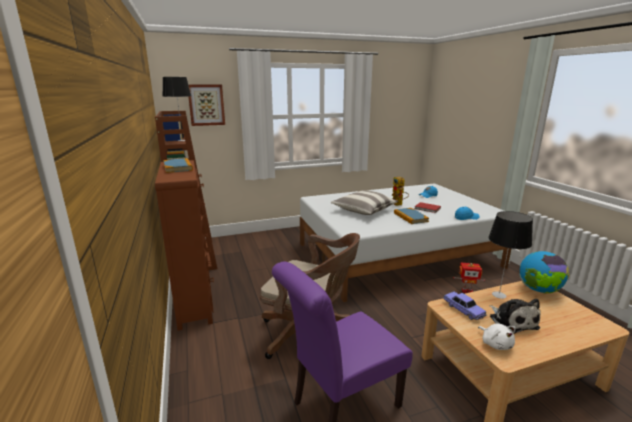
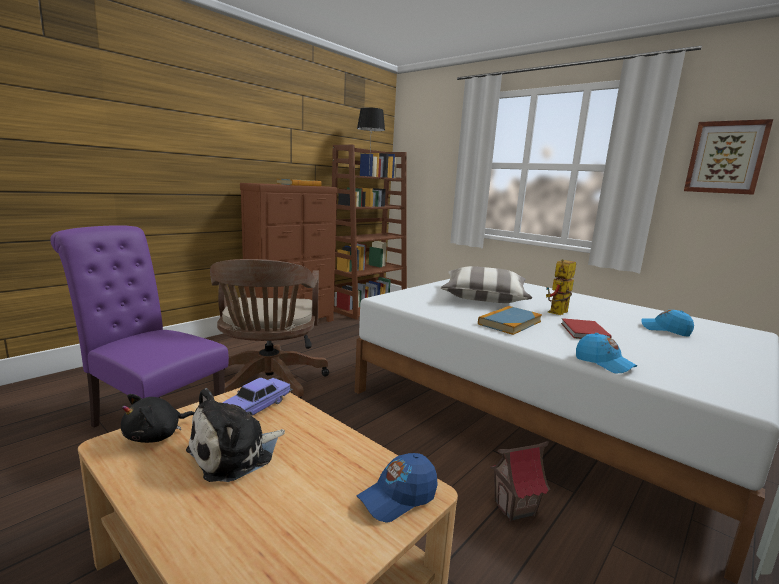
camera: 60 degrees right, 5 degrees down
picture [188,84,225,126] -> picture moved to [684,119,773,195]
toy robot [453,263,485,293] -> toy house [490,442,550,522]
white plush toy [478,323,516,350] -> black plush toy [121,394,195,443]
table lamp [488,211,533,299] -> none
globe [519,251,569,293] -> blue cap [356,453,438,523]

